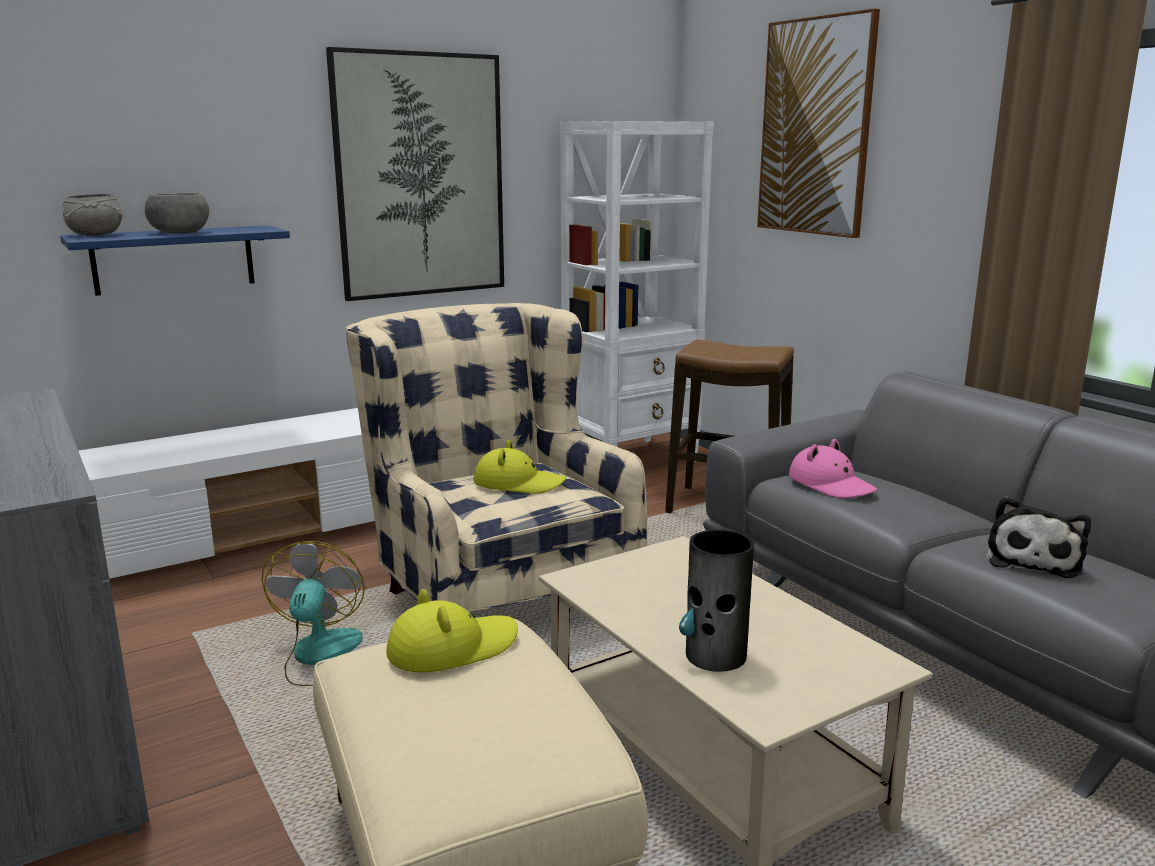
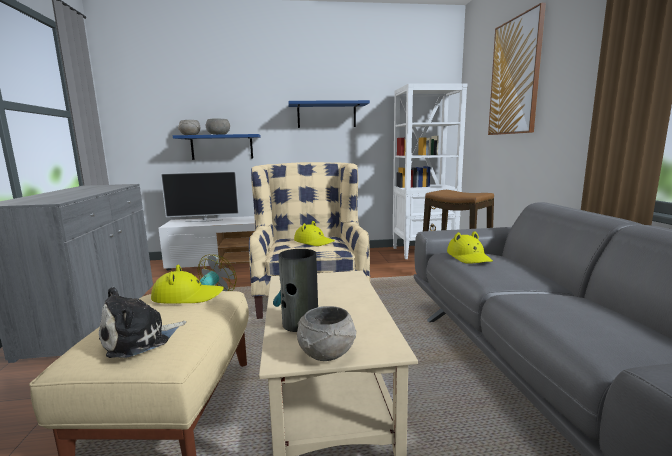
camera: 25 degrees right, 5 degrees down
picture [326,47,504,301] -> blue shelf [288,100,370,128]
pink hat [789,439,877,498] -> yellow hat [447,231,493,264]
plush toy [987,496,1091,578] -> plush toy moved to [99,286,186,358]
none -> television [161,171,239,222]
none -> grey bowl [297,306,356,361]

